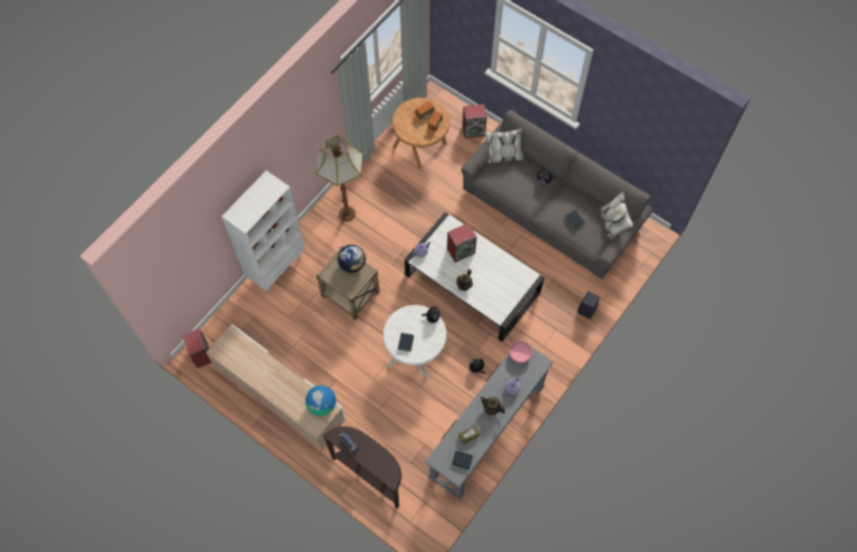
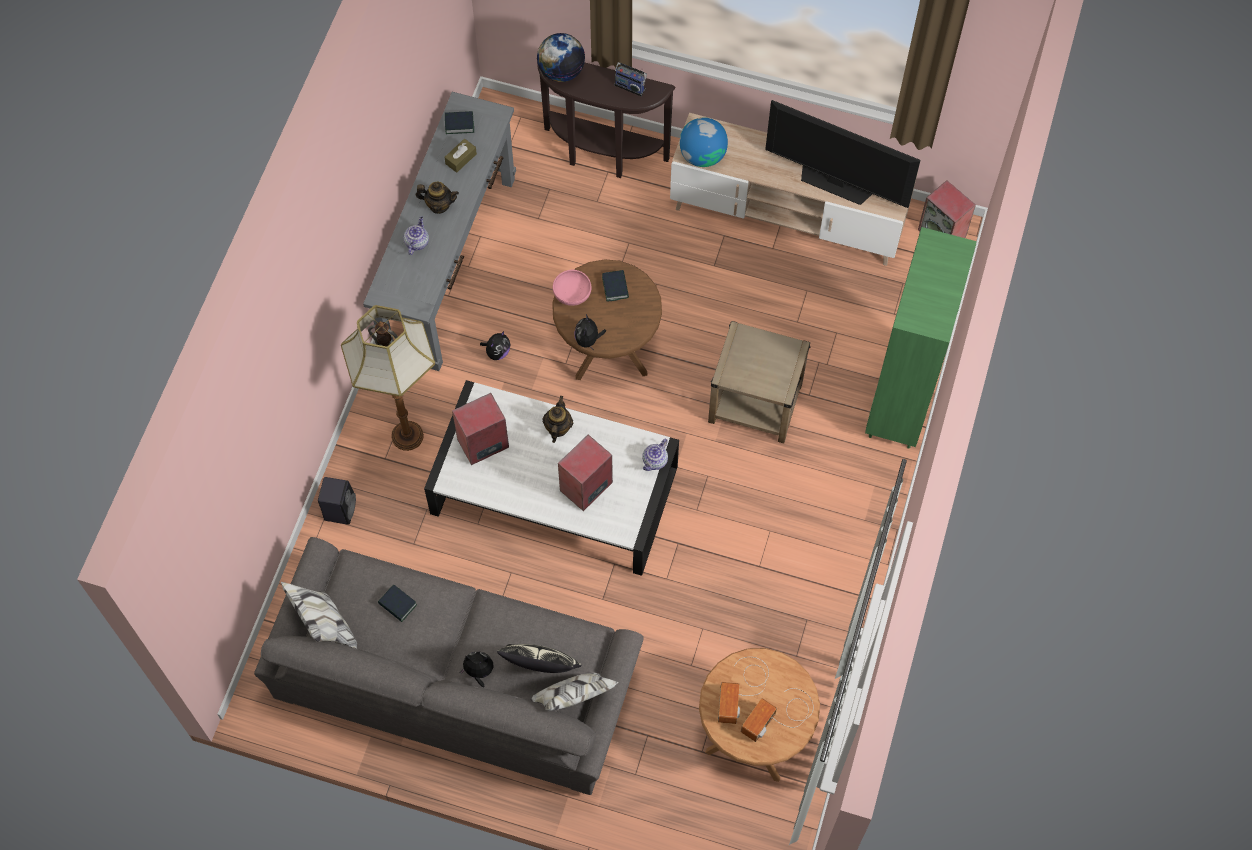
camera: 160 degrees right, 0 degrees up
white bookcase [221,171,305,292] -> green bookcase [865,227,977,449]
floor lamp [316,135,363,222] -> floor lamp moved to [341,305,435,451]
globe [337,245,366,273] -> globe moved to [537,33,585,82]
white side table [383,305,447,378] -> brown side table [552,259,662,380]
speaker [462,104,487,138] -> speaker moved to [452,393,509,465]
pink bowl [509,340,532,363] -> pink bowl moved to [553,270,592,306]
none -> pillow [497,644,581,673]
none -> television [765,100,920,208]

